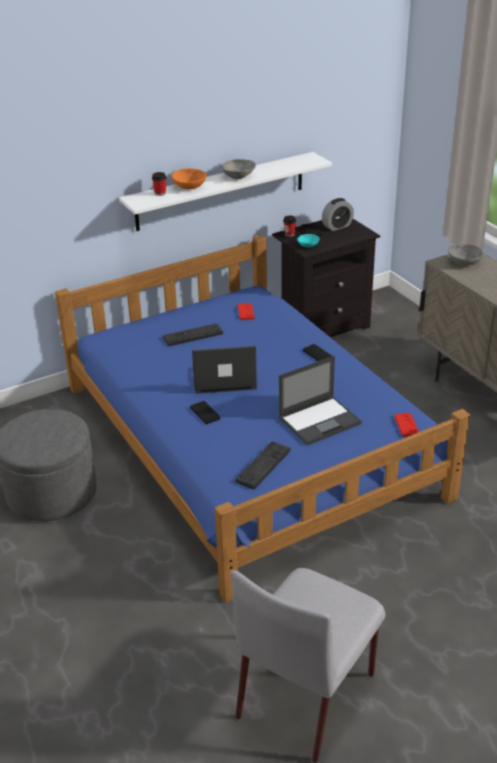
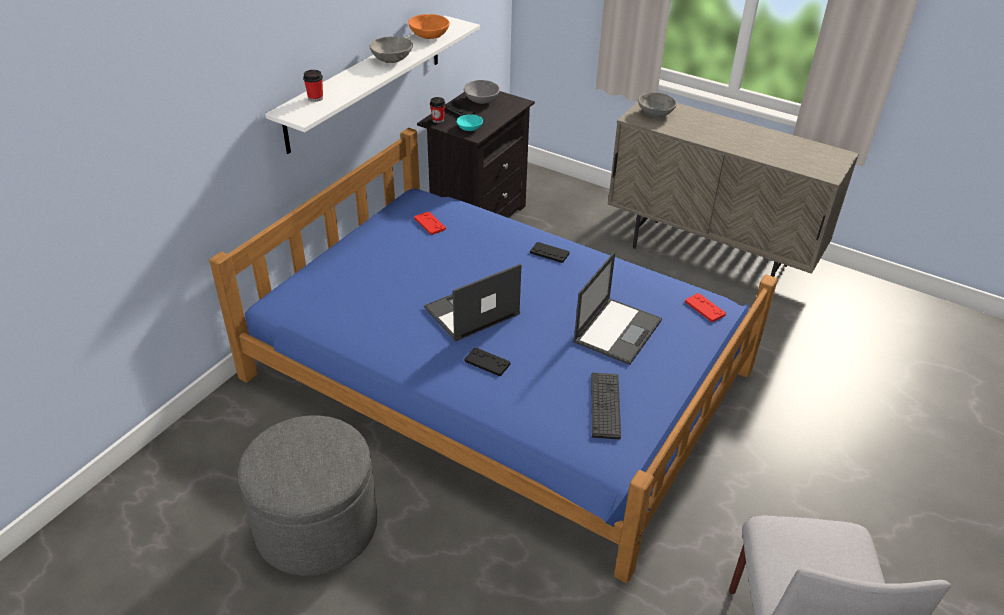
camera: 30 degrees left, 5 degrees up
keyboard [163,323,223,346] -> none
orange bowl [172,168,206,190] -> orange bowl moved to [408,14,450,39]
alarm clock [322,198,354,231] -> grey bowl [464,80,500,104]

